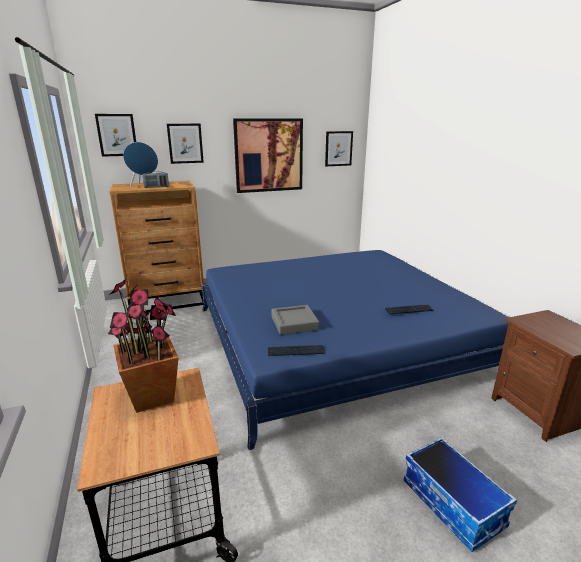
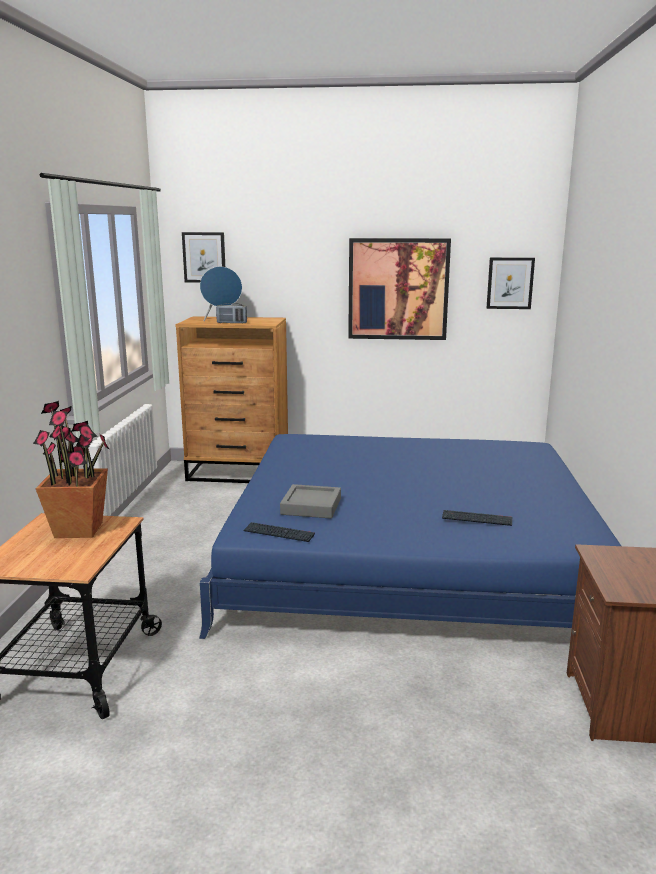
camera: 25 degrees right, 5 degrees down
picture [167,124,204,164] -> none
storage box [404,437,517,552] -> none

